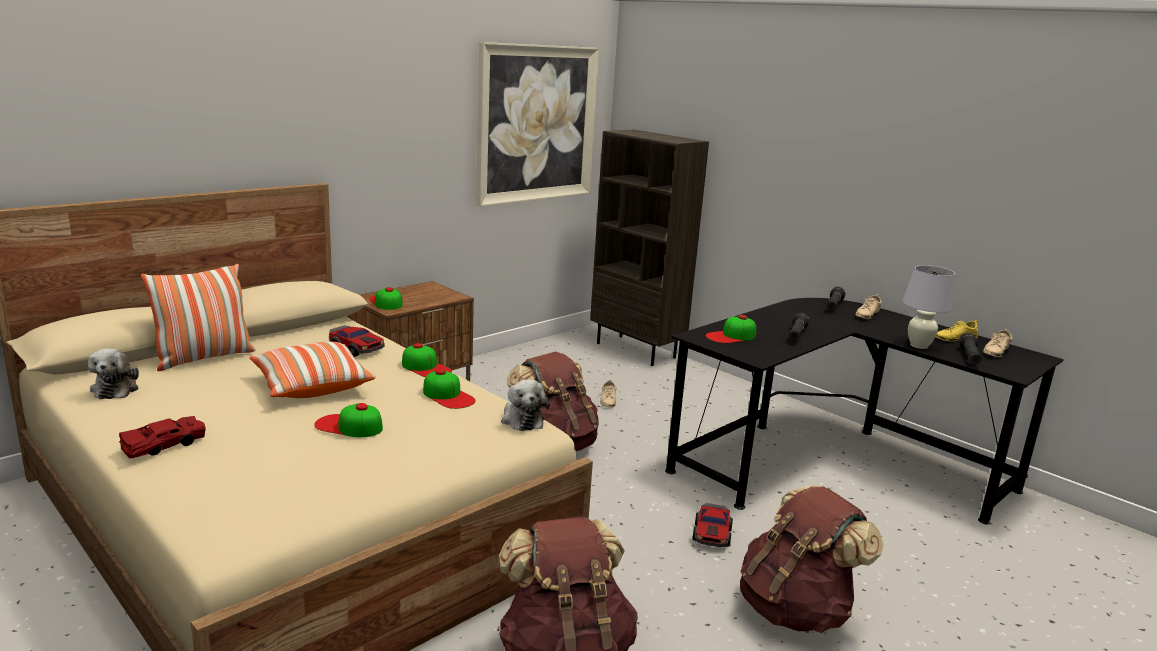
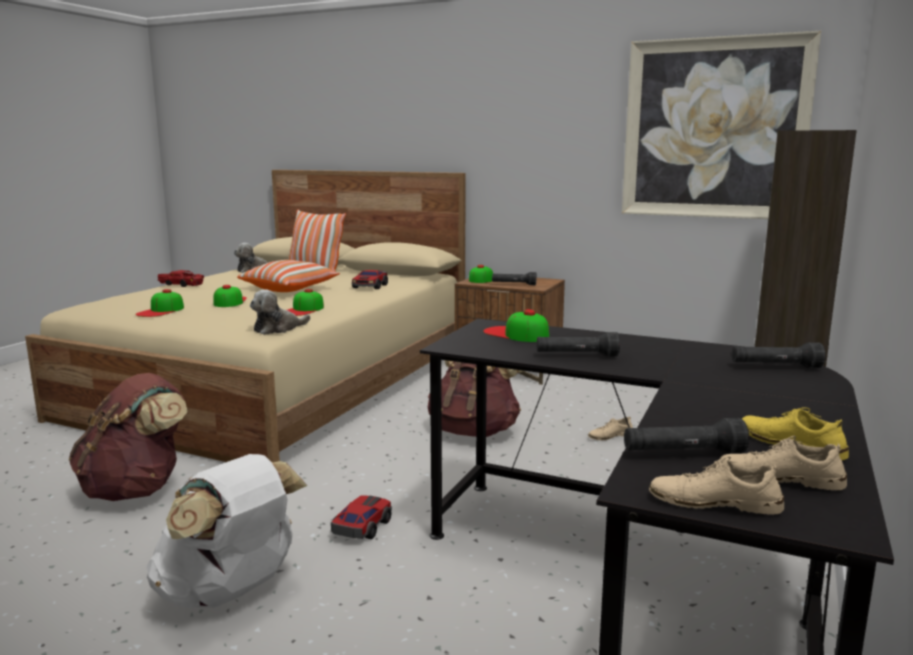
camera: 70 degrees right, 5 degrees down
cap [402,343,452,377] -> cap moved to [136,289,184,317]
toy car [692,503,733,547] -> toy car turned 120 degrees clockwise [331,496,392,539]
brown backpack [740,485,884,633] -> white backpack [146,454,307,608]
beige shoe [855,294,882,319] -> beige shoe moved to [649,456,784,514]
white table lamp [903,265,955,349] -> none
none -> black flashlight [492,272,537,285]

